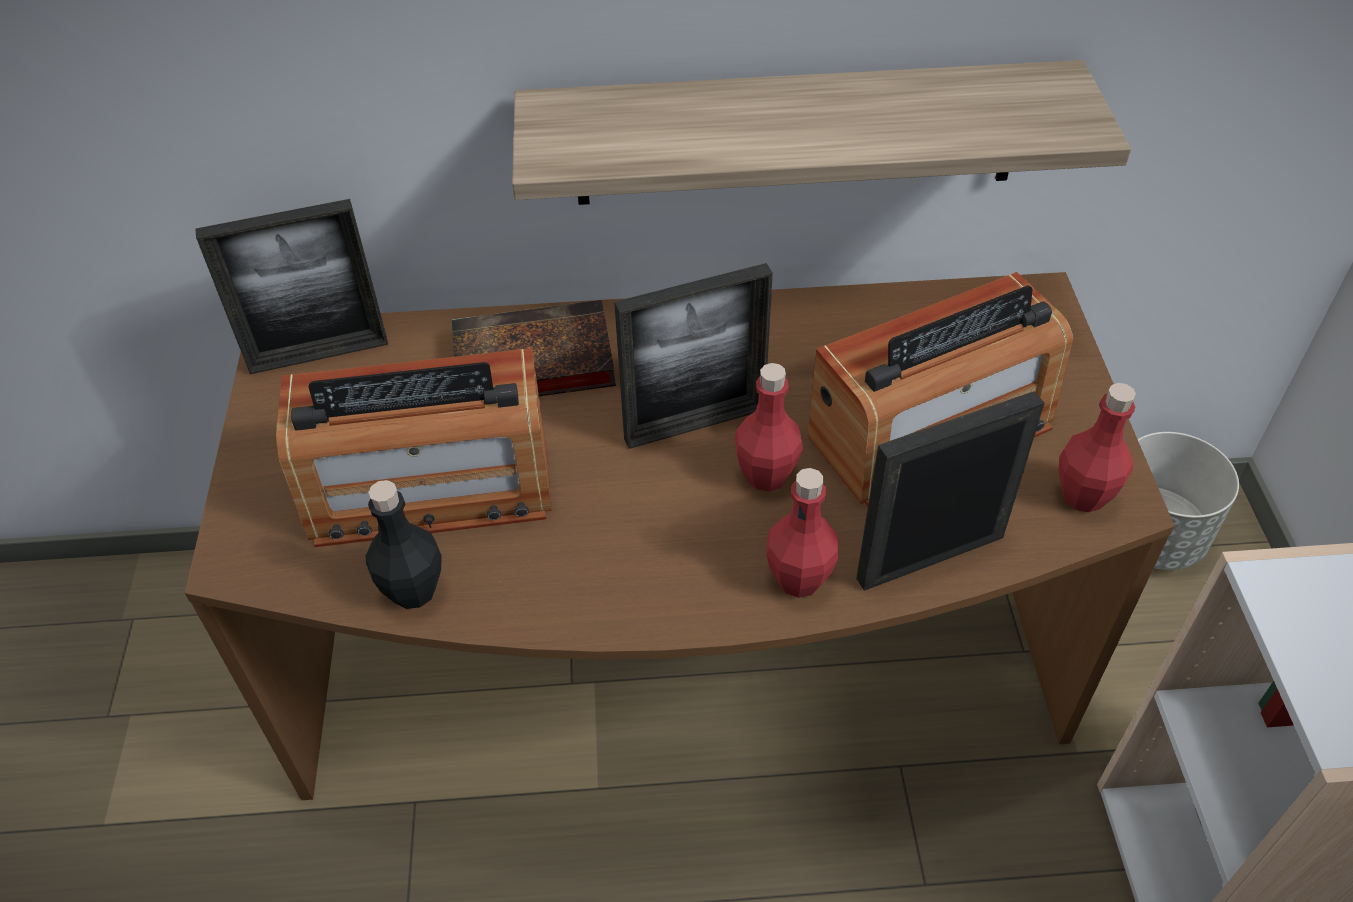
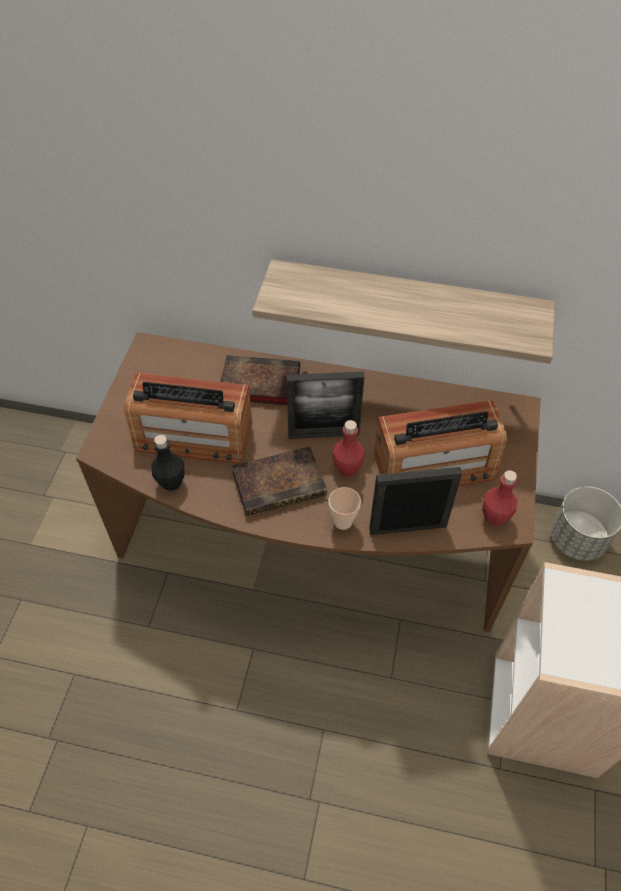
camera: 15 degrees right, 5 degrees up
picture frame [195,199,388,374] -> none
red bottle [766,468,838,598] -> cup [328,487,361,530]
none -> book [232,447,327,516]

